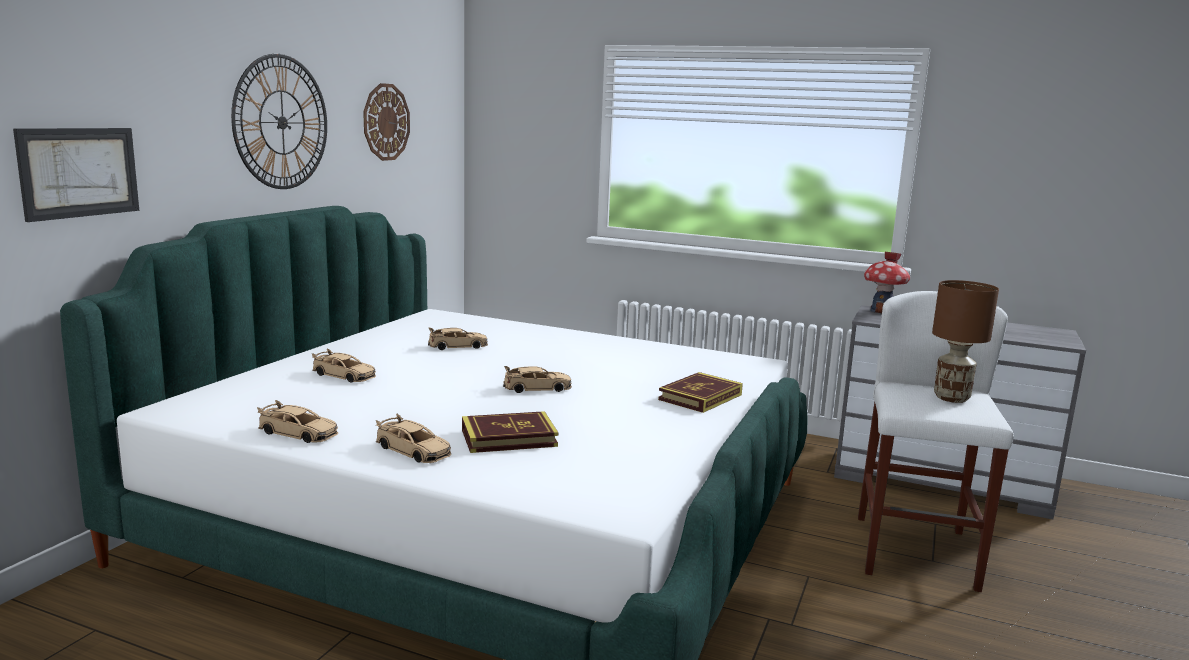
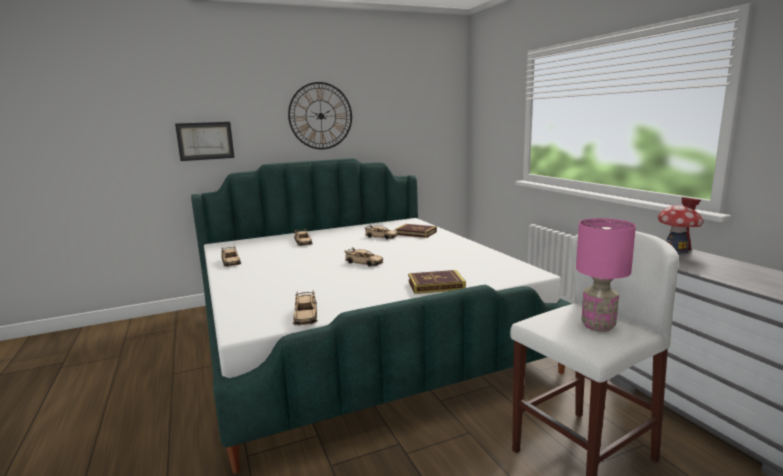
camera: 45 degrees right, 0 degrees up
wall clock [363,83,410,161] -> none
beige toy car [376,414,451,463] -> beige toy car moved to [293,290,318,326]
book [462,411,558,453] -> book moved to [395,224,437,238]
brown table lamp [932,280,999,403] -> pink table lamp [576,218,636,332]

